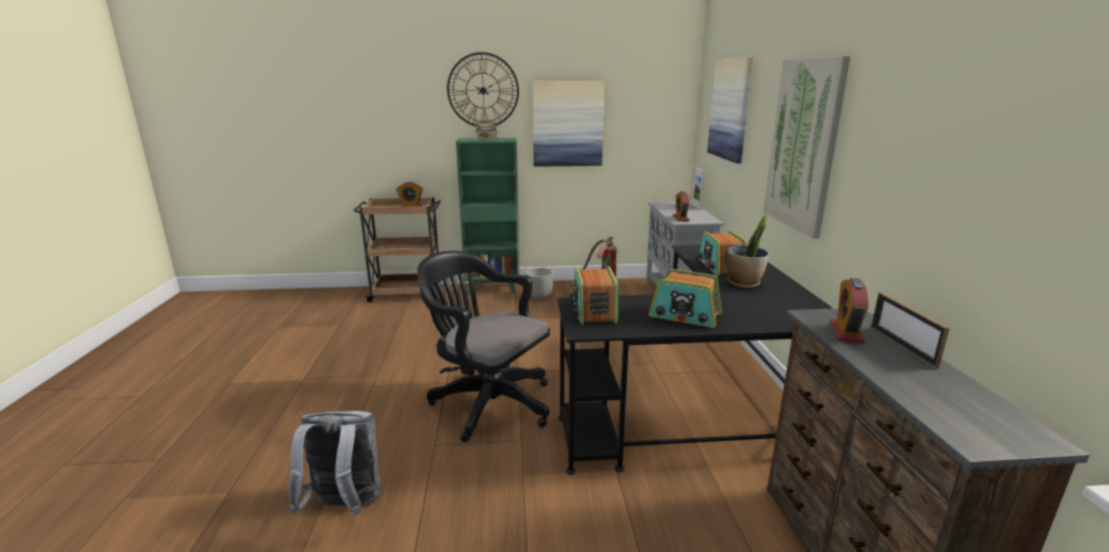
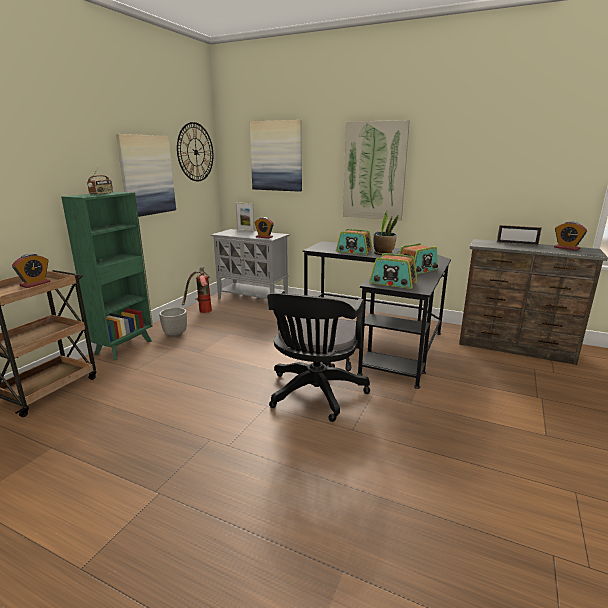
camera: 60 degrees left, 0 degrees up
grey backpack [289,411,381,516] -> none
black office chair [417,251,550,442] -> black office chair turned 45 degrees counterclockwise [267,291,370,422]
wall clock [447,52,519,127] -> wall clock moved to [177,122,213,181]
alarm clock [830,278,869,343] -> alarm clock moved to [554,221,587,251]

